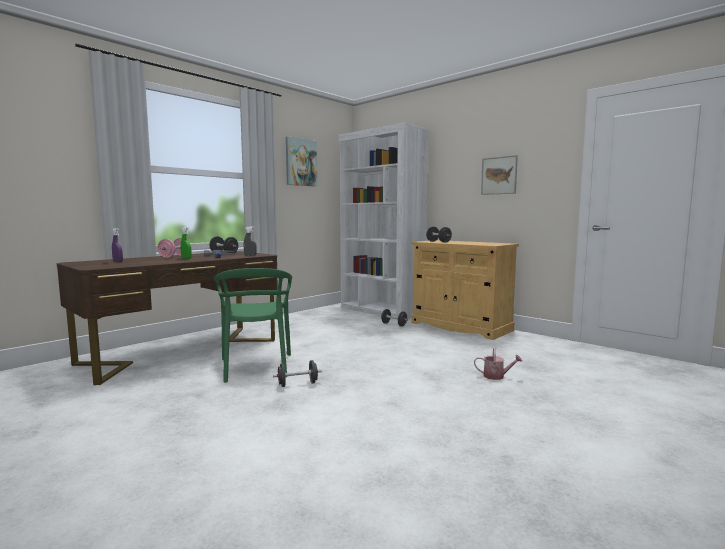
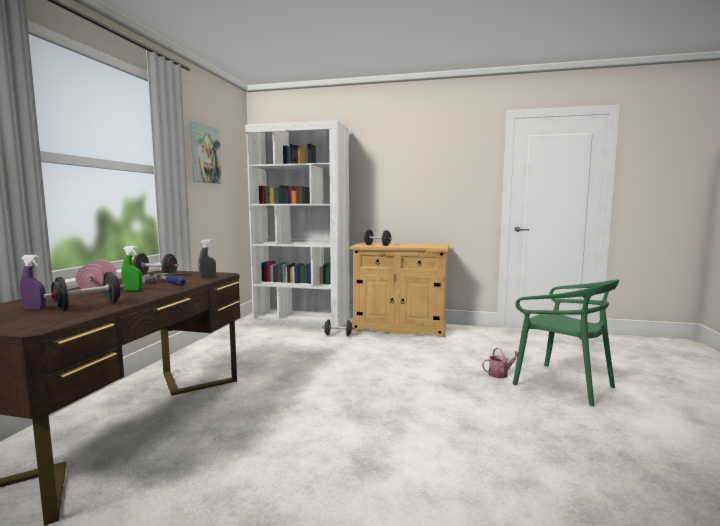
camera: 30 degrees left, 0 degrees up
green chair [214,268,292,383] -> green chair moved to [513,279,619,406]
black dumbbell [273,360,322,387] -> black dumbbell moved to [44,272,125,311]
picture [481,155,518,195] -> none

